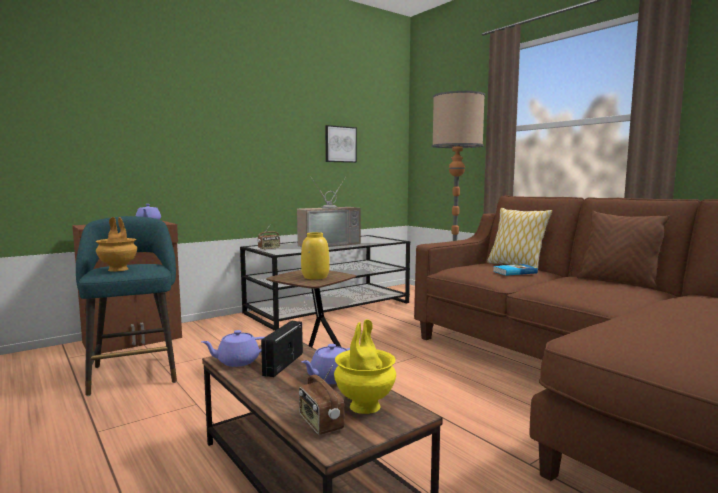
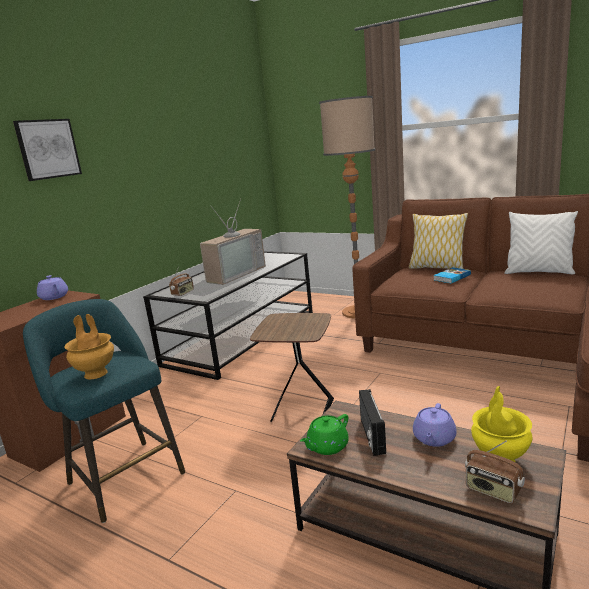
camera: 20 degrees left, 10 degrees up
purple teapot [201,330,264,367] -> green teapot [300,414,349,455]
yellow vase [301,232,330,279] -> none
picture [325,125,357,163] -> picture moved to [13,119,82,181]
brown pillow [577,211,670,288] -> white pillow [504,211,578,274]

